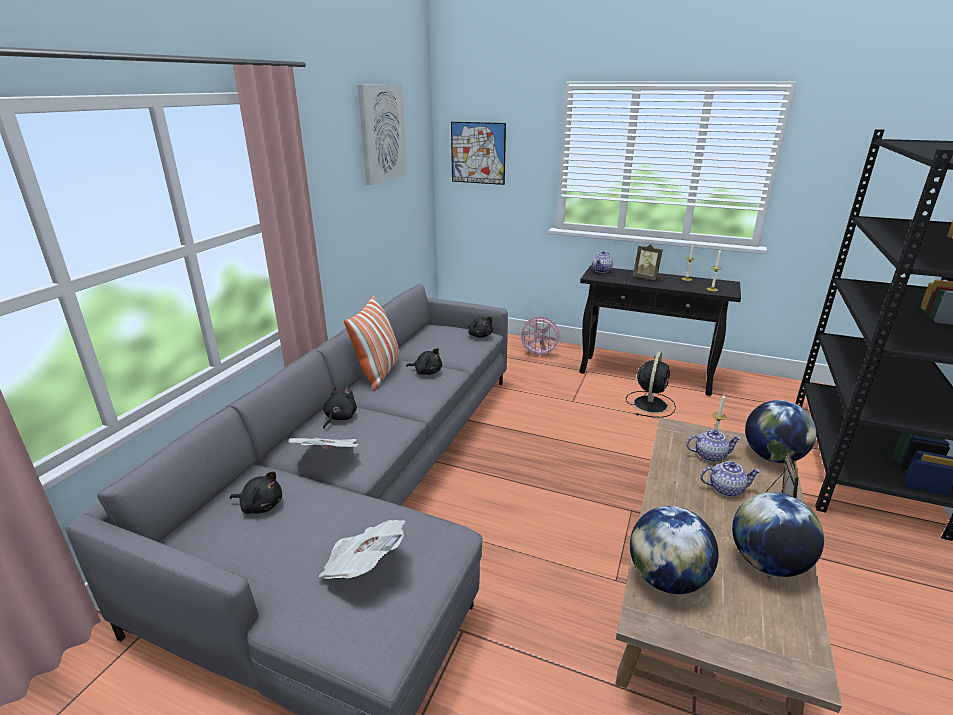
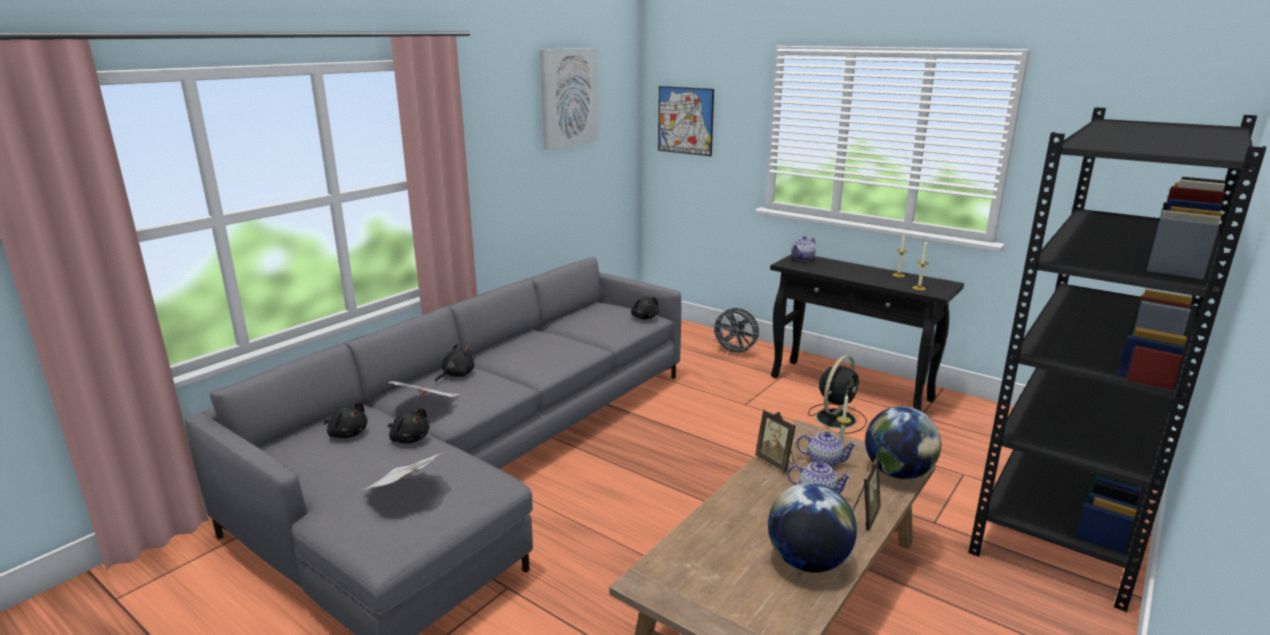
camera: 15 degrees right, 5 degrees down
pillow [344,295,400,391] -> none
black plush toy [406,348,442,375] -> black plush toy moved to [388,408,430,444]
pink fan [518,317,561,358] -> grey fan [711,308,759,356]
globe [630,506,718,594] -> none
picture frame [633,244,663,280] -> picture frame moved to [755,409,796,472]

